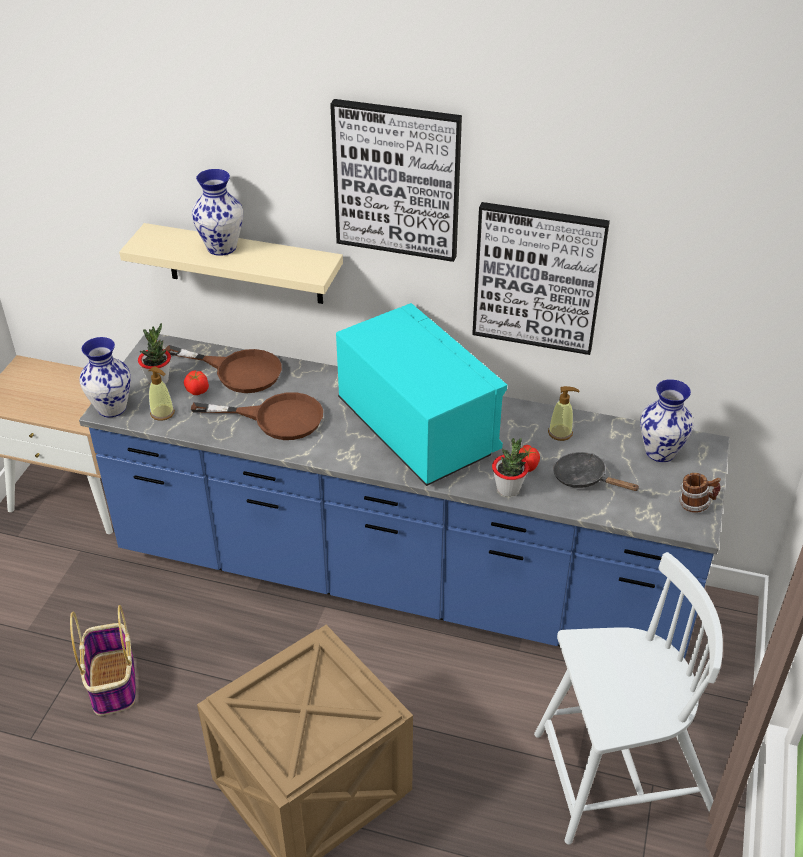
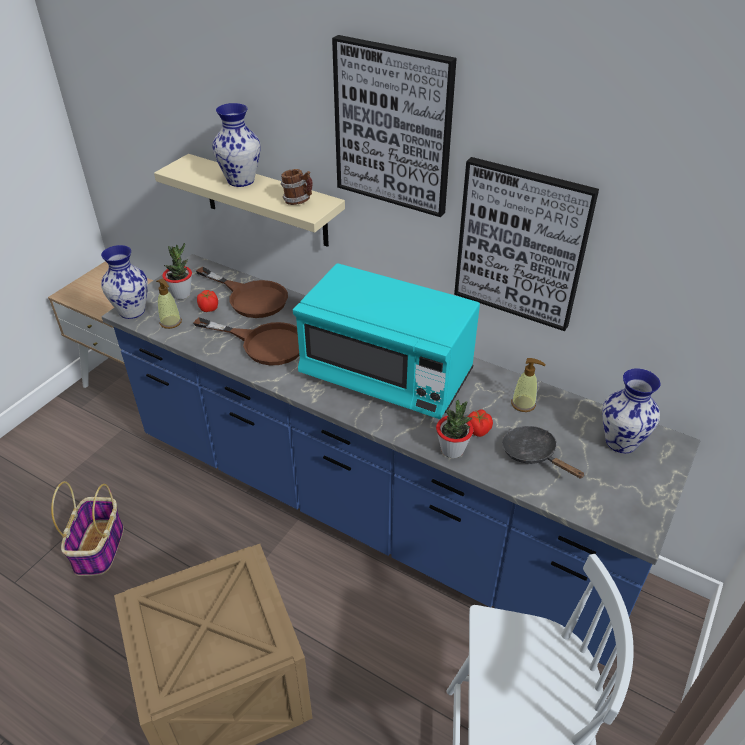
camera: 15 degrees right, 0 degrees up
turquoise microwave [336,303,507,486] -> turquoise microwave turned 135 degrees clockwise [293,263,480,419]
mug [679,473,721,513] -> mug moved to [281,169,313,205]

